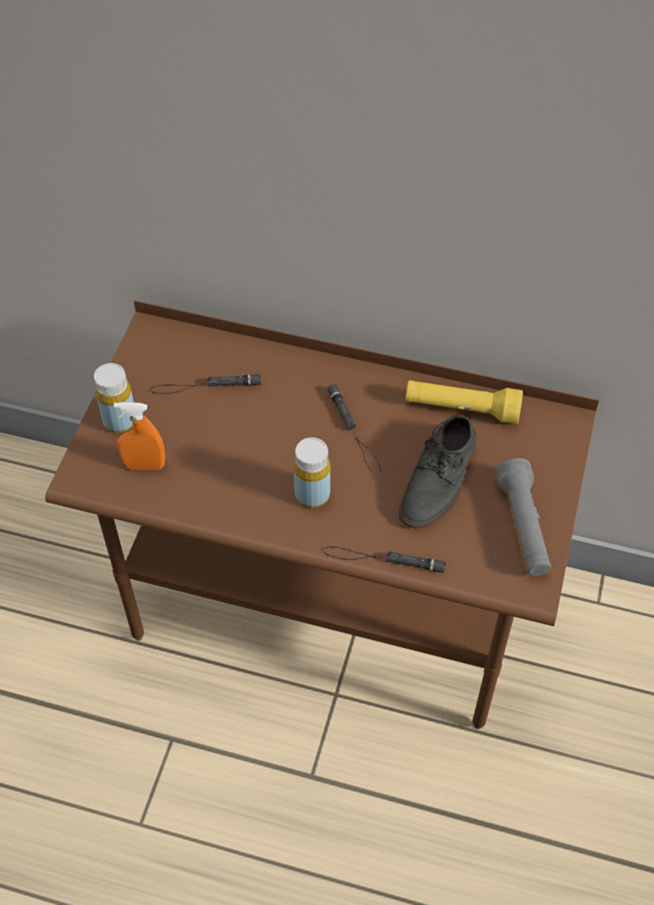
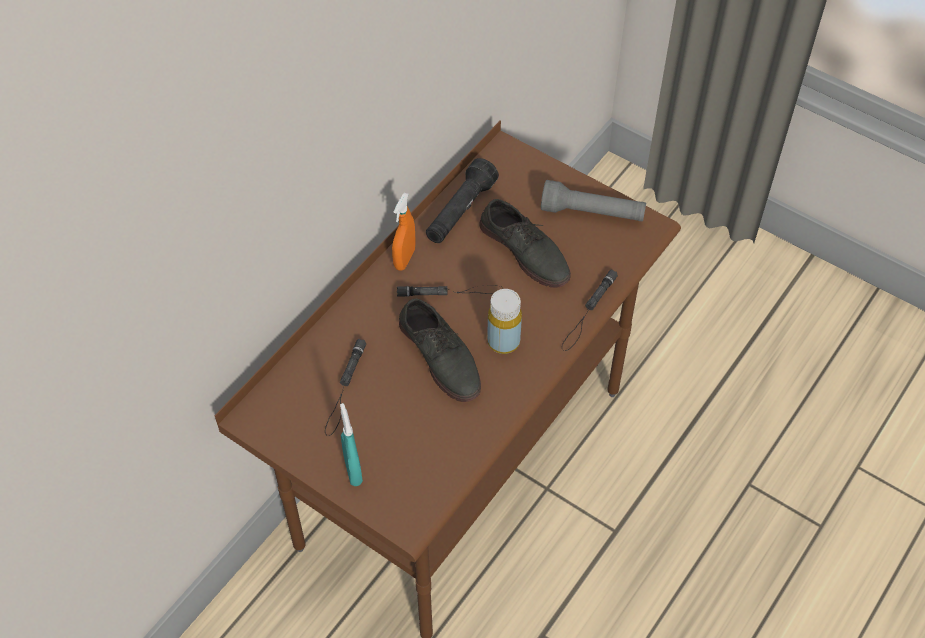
camera: 70 degrees left, 0 degrees up
yellow bottle [94,363,134,433] -> turquoise spray bottle [340,403,363,486]
orange spray bottle [114,402,165,470] -> orange spray bottle moved to [392,193,416,271]
yellow flashlight [405,380,523,424] -> black flashlight [426,158,499,243]
none -> grey shoe [399,298,481,402]

